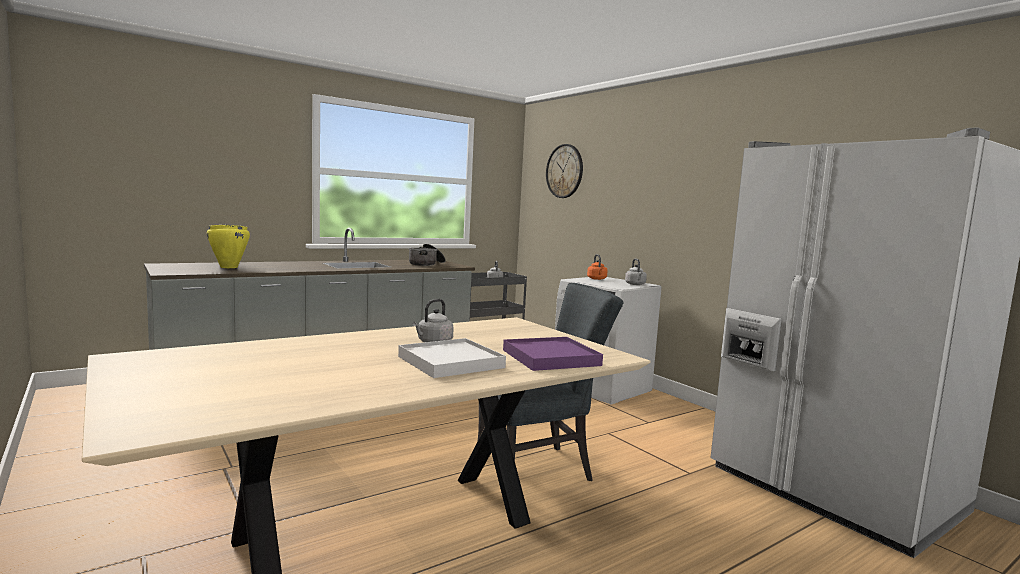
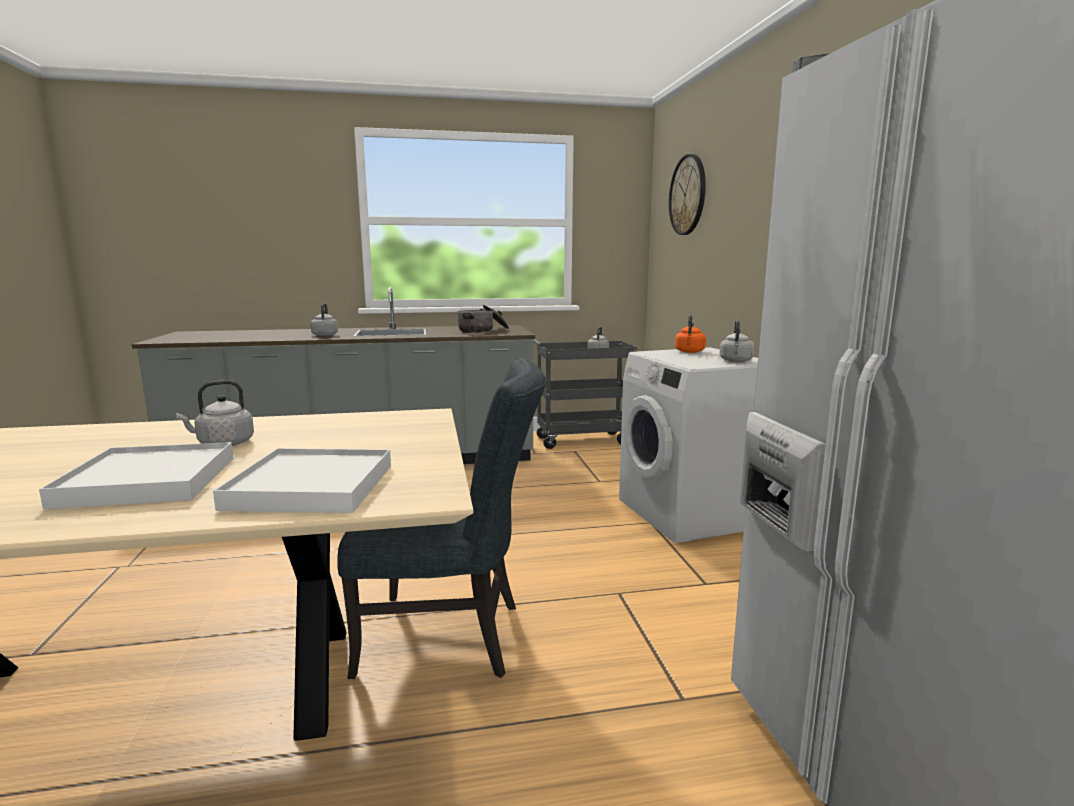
camera: 25 degrees right, 5 degrees up
yellow cooking pot [207,225,250,268] -> none
purple tray [503,337,603,371] -> white tray [213,448,391,513]
none -> grey kettle [311,303,338,336]

